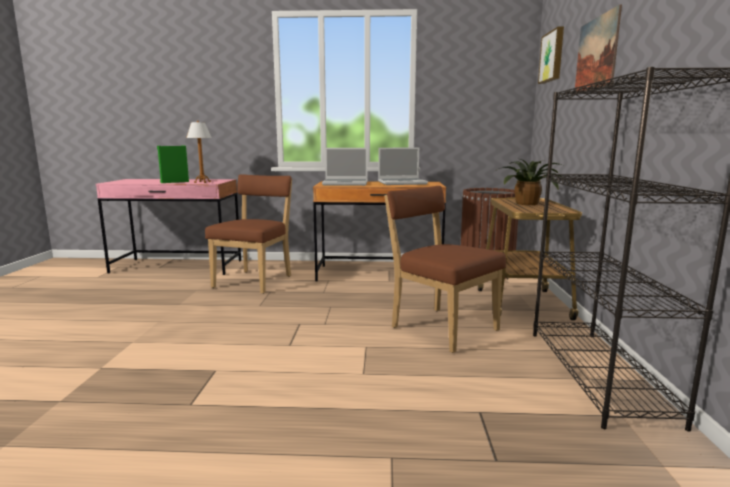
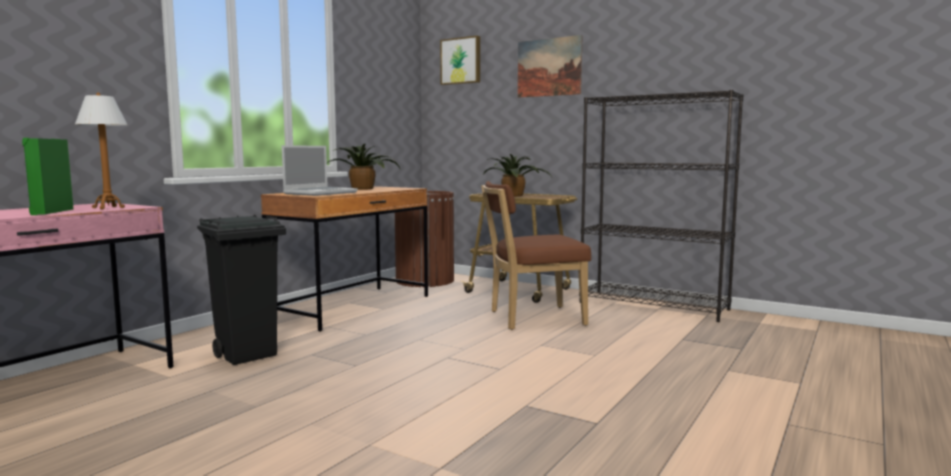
camera: 60 degrees left, 5 degrees down
brown chair [205,174,292,294] -> black trash can [197,215,286,365]
laptop [378,148,428,185] -> potted plant [327,143,401,190]

